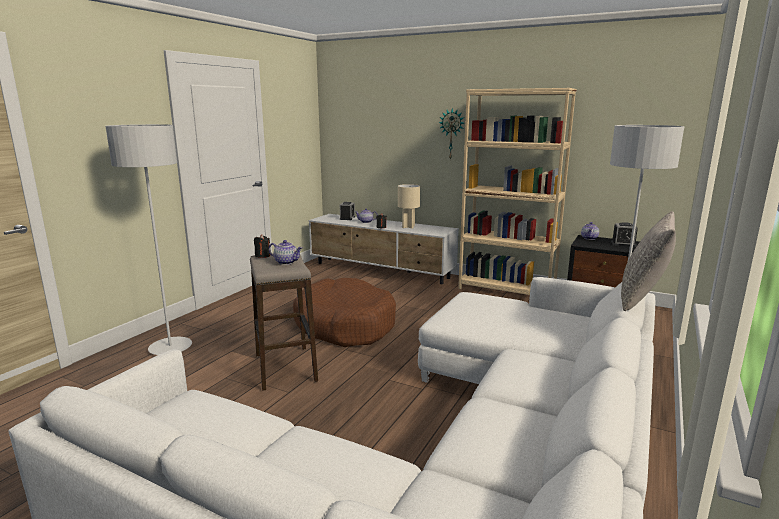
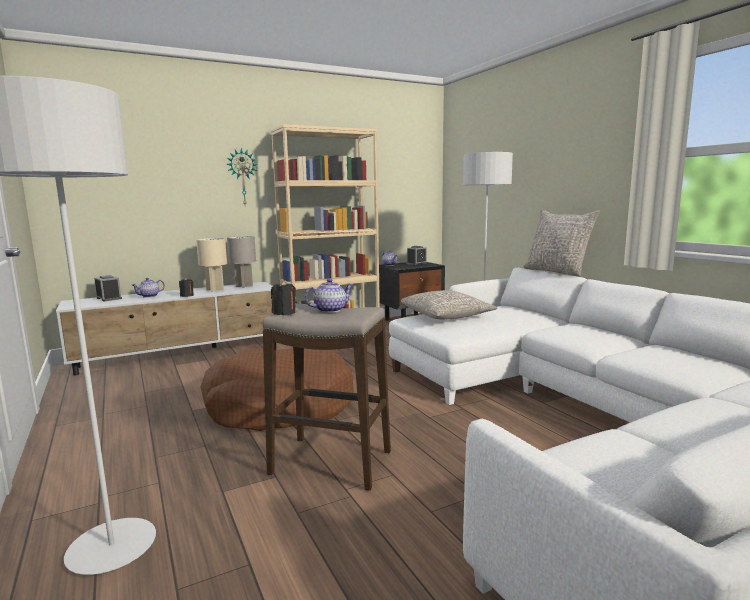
camera: 55 degrees left, 5 degrees down
none -> grey table lamp [227,236,256,288]
none -> grey pillow [401,290,497,320]

